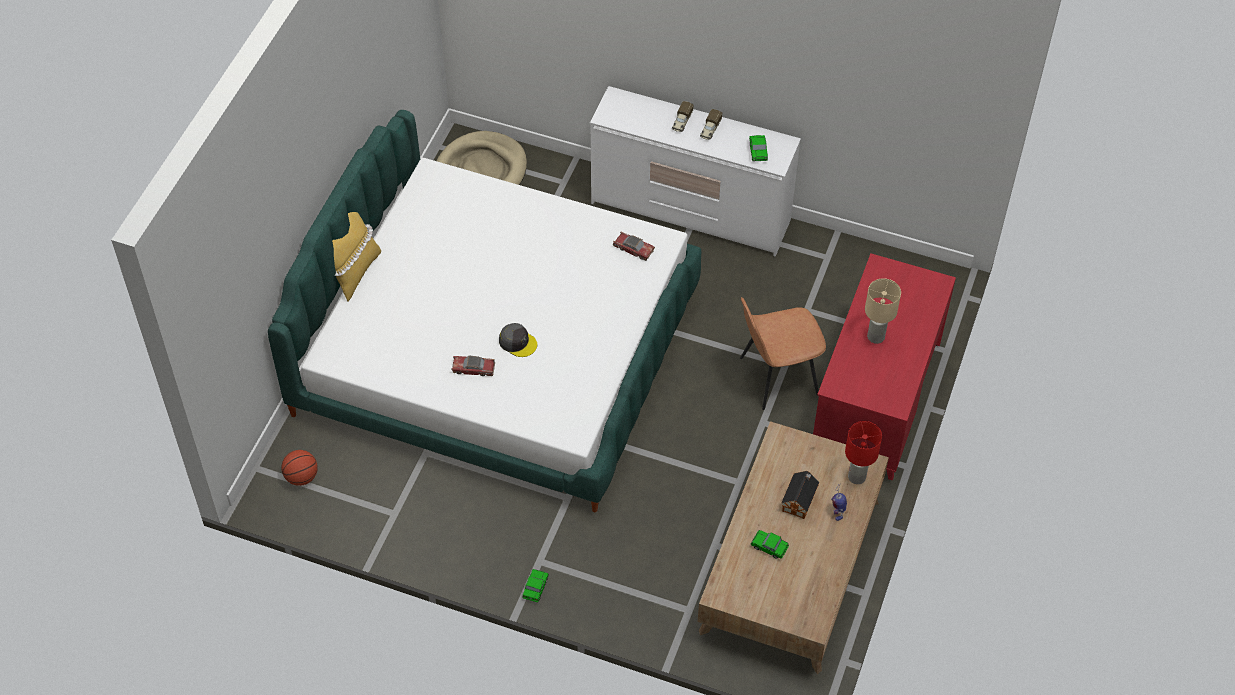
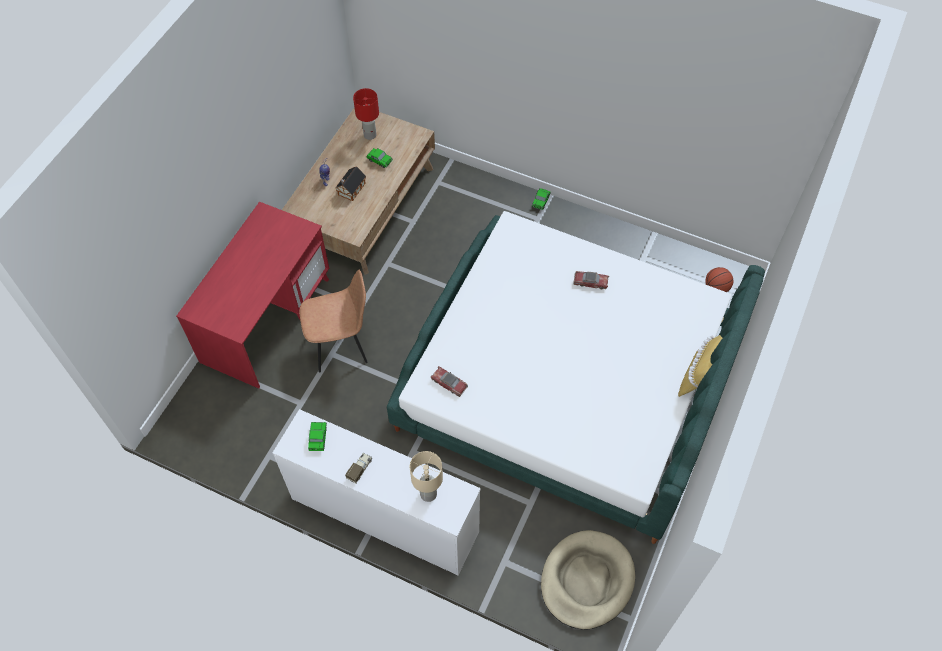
camera: 175 degrees left, 5 degrees up
grey cap [499,323,537,357] -> none
toy truck [672,101,694,132] -> none
red table lamp [845,421,882,484] -> red table lamp moved to [353,88,379,140]
beige table lamp [865,278,901,344] -> beige table lamp moved to [410,451,443,502]

